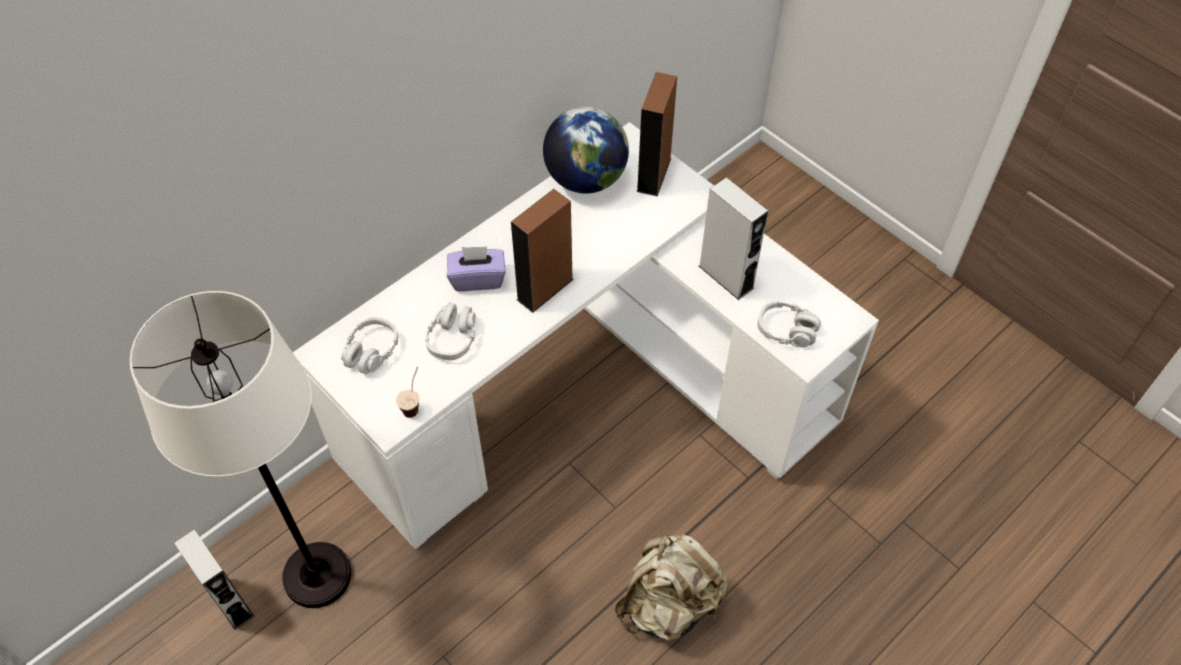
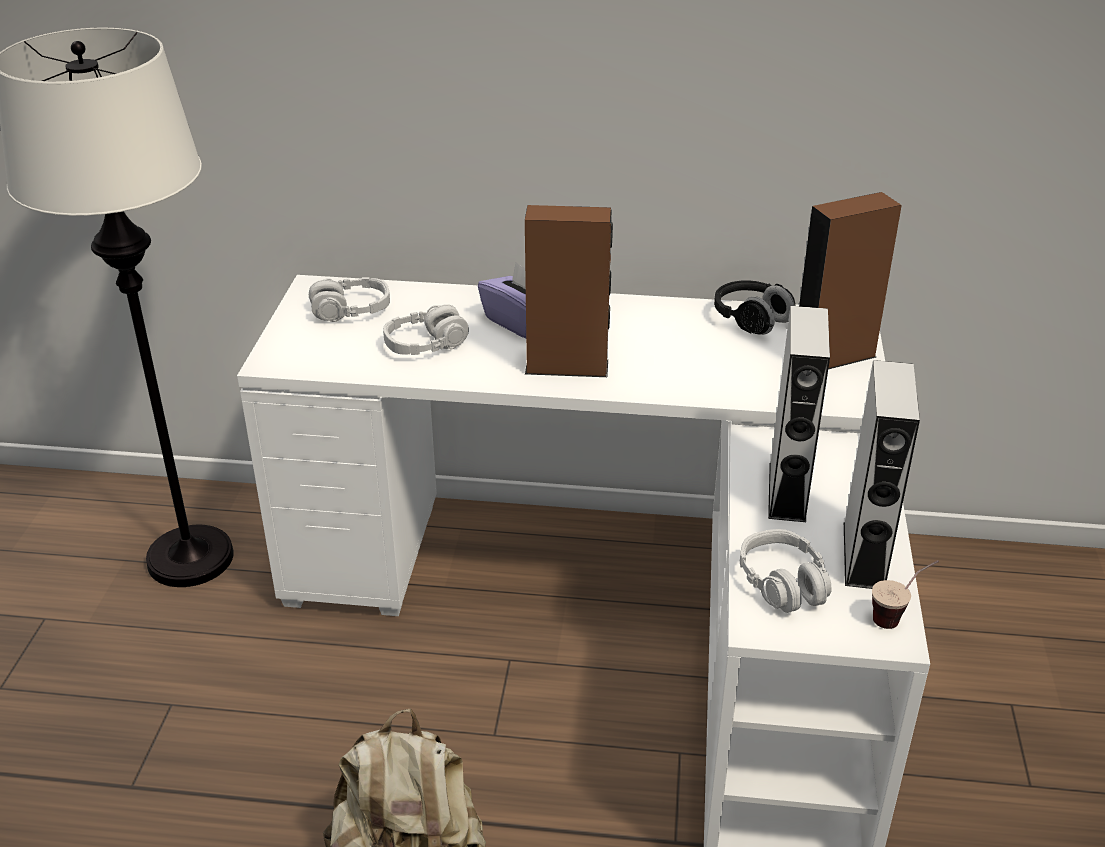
camera: 50 degrees right, 20 degrees down
grey speaker [174,530,254,630] -> grey speaker moved to [844,360,920,589]
cup [396,367,419,418] -> cup moved to [872,560,939,629]
globe [543,107,629,194] -> black headphones [714,280,796,335]

